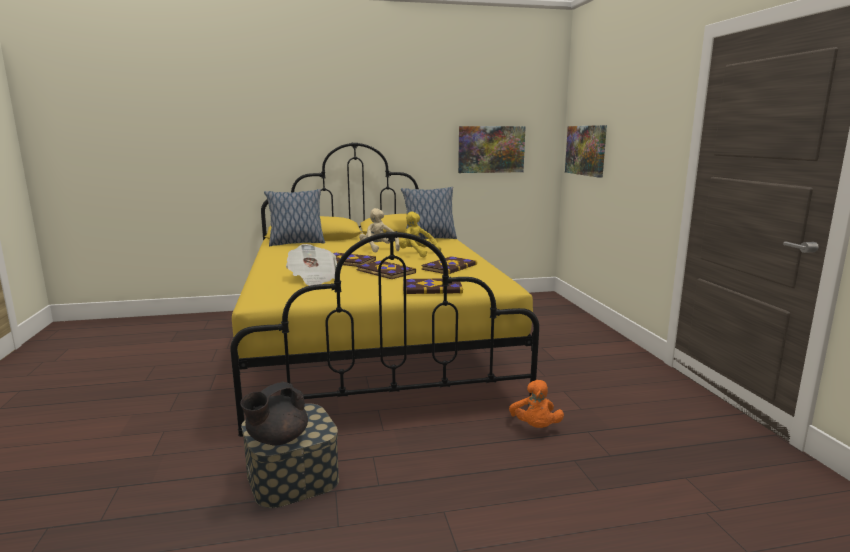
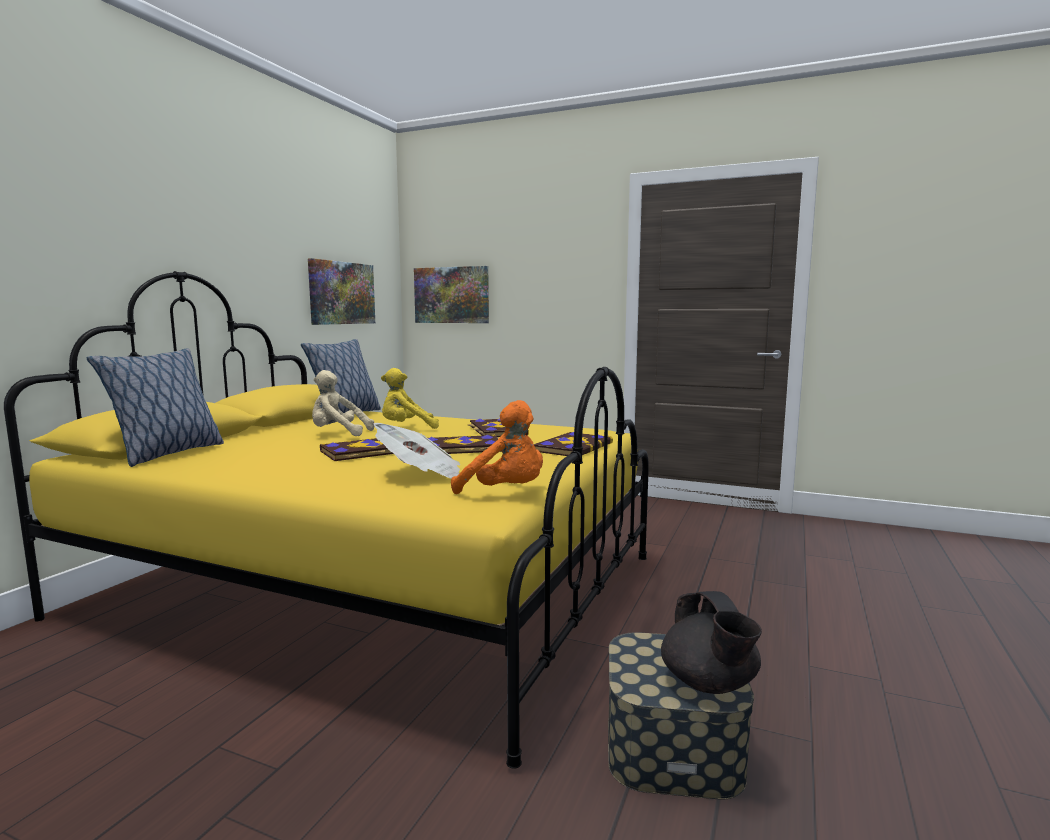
camera: 55 degrees left, 5 degrees down
orange plush toy [509,380,564,428] -> orange plush toy moved to [451,400,543,494]

